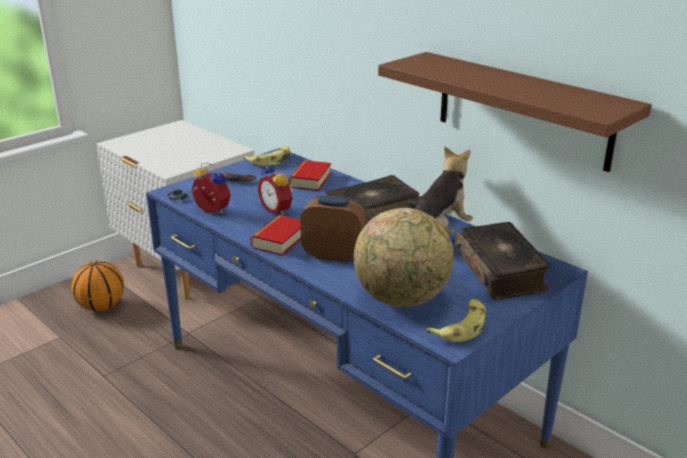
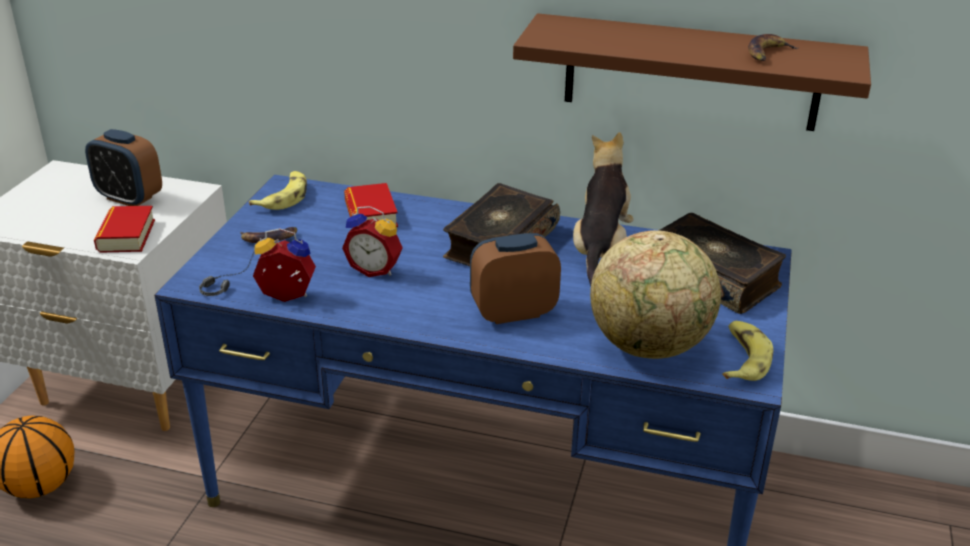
camera: 30 degrees left, 5 degrees up
book [251,215,301,256] -> book moved to [94,206,155,253]
none -> alarm clock [85,129,162,206]
none -> banana [748,34,799,61]

